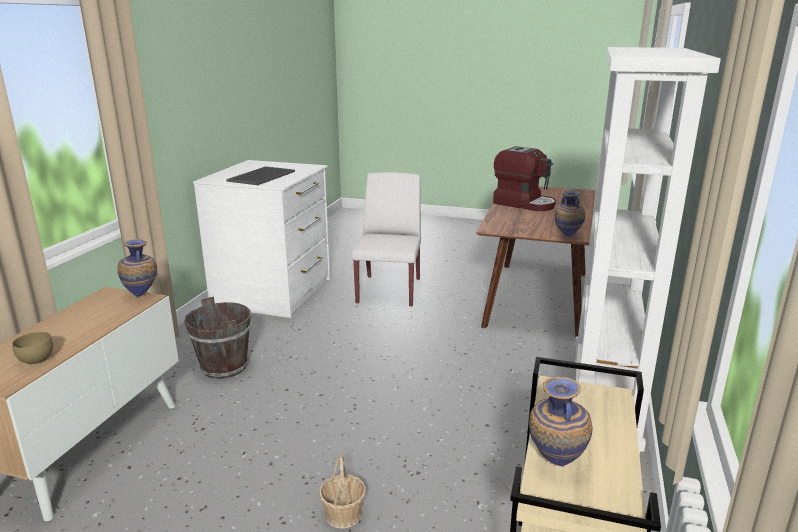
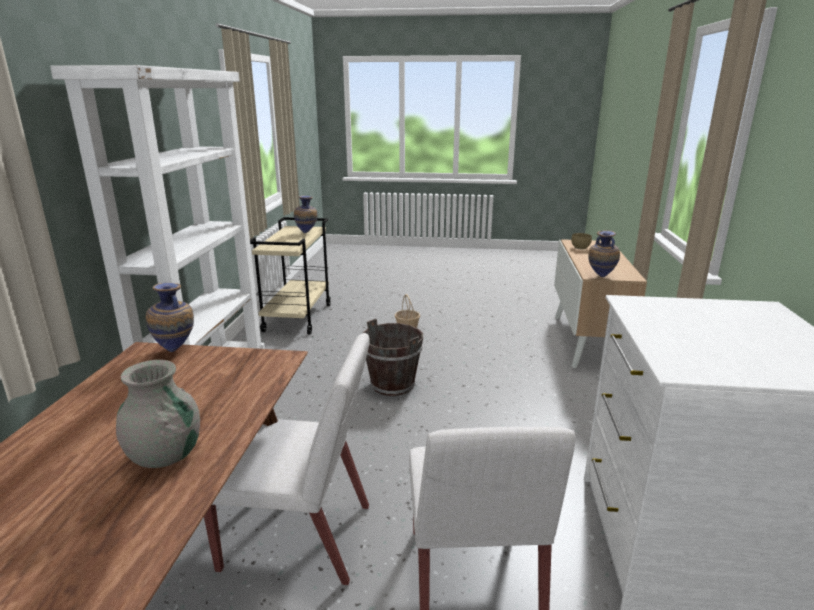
camera: 170 degrees right, 0 degrees up
brown bucket [185,297,252,379] -> brown bucket moved to [362,319,423,396]
tray [226,166,295,185] -> none
coffee machine [493,146,556,211] -> grey vase [116,360,200,468]
none -> white chair [204,333,369,585]

